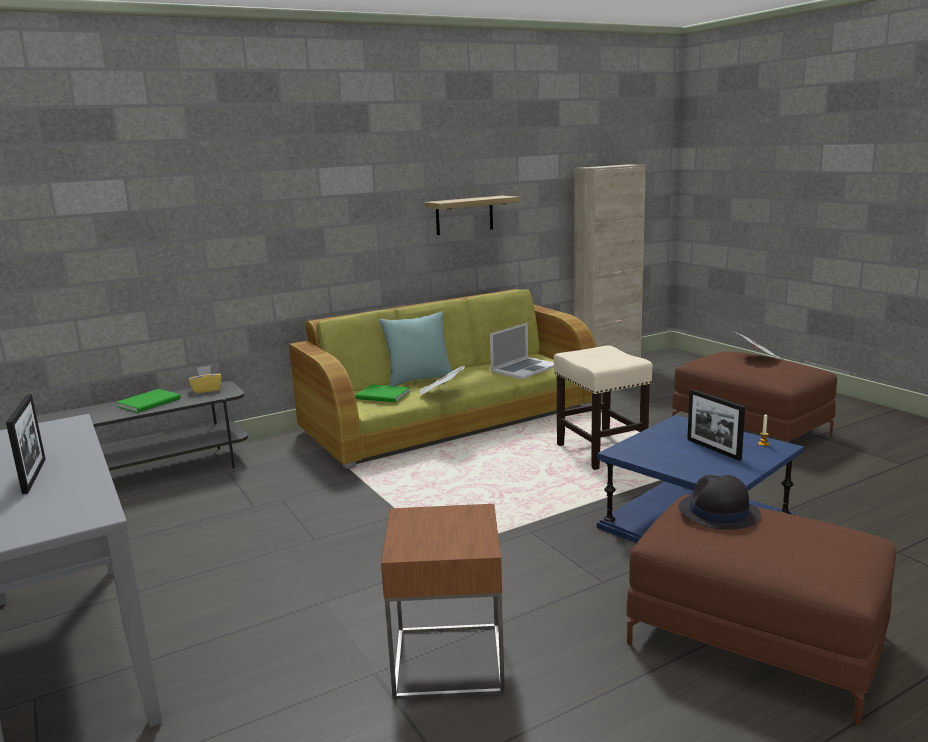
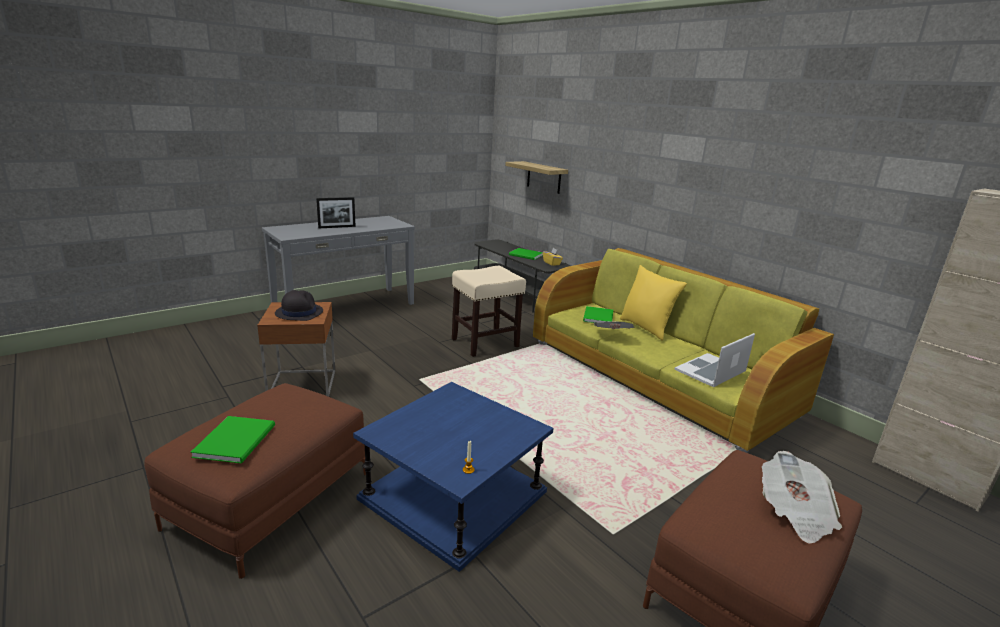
camera: 80 degrees right, 5 degrees up
turquoise pillow [379,312,453,386] -> yellow pillow [620,265,687,341]
shelf [424,196,520,235] -> shelf moved to [505,161,568,194]
laptop [490,323,554,379] -> laptop turned 105 degrees clockwise [674,333,755,387]
beige stool [554,345,653,470] -> beige stool moved to [452,266,526,357]
black hat [678,475,761,529] -> black hat moved to [275,290,323,321]
picture frame [687,389,745,461] -> none
none -> green book [191,416,275,464]

